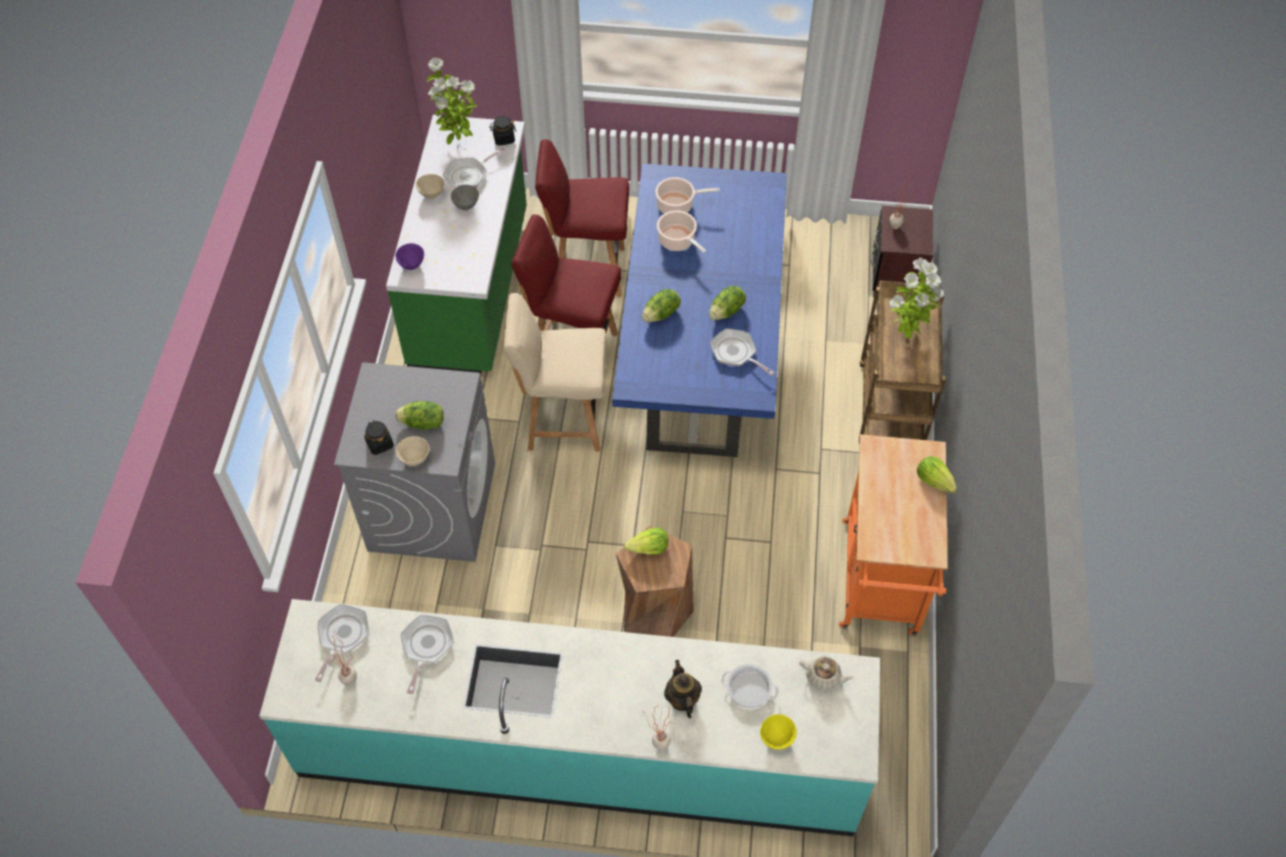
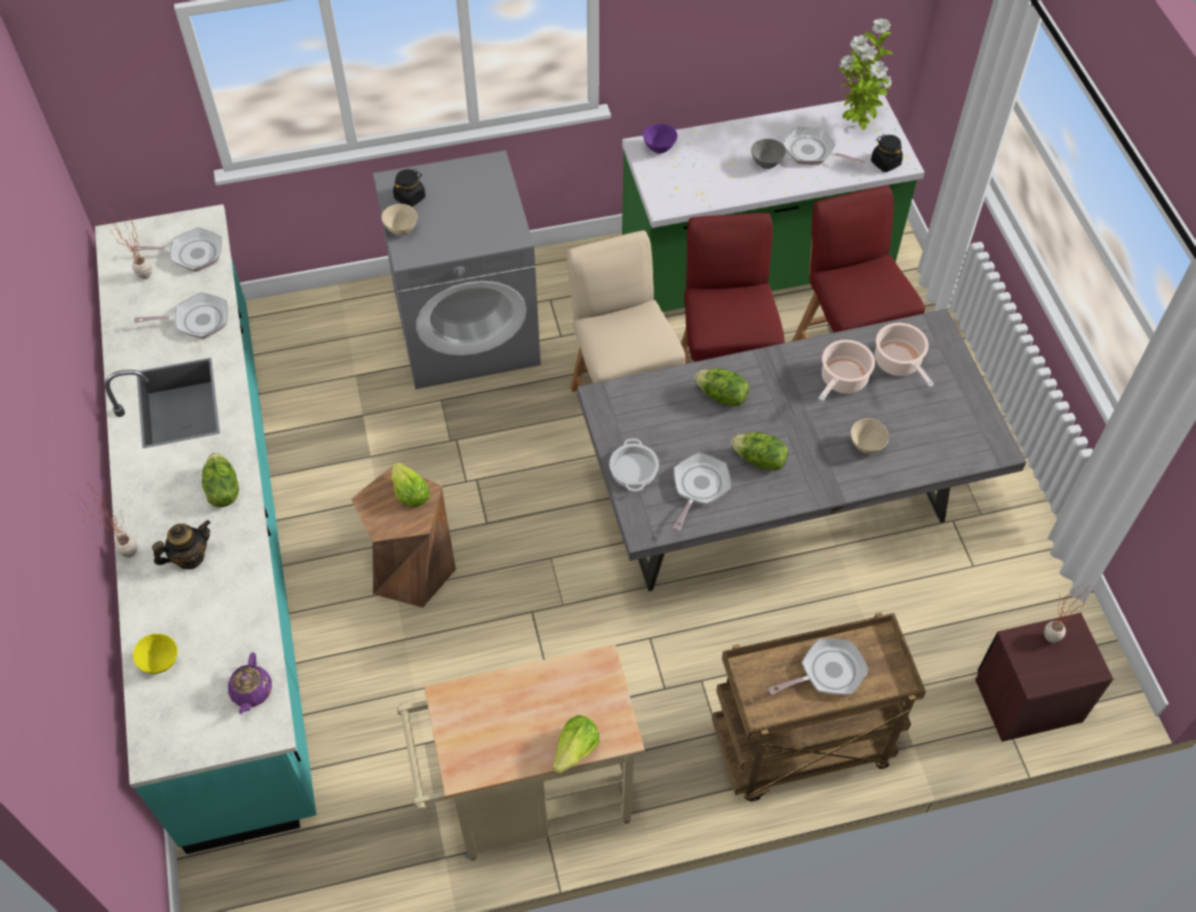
camera: 70 degrees right, 0 degrees up
lettuce [395,401,443,430] -> lettuce moved to [202,452,239,507]
beige bowl [416,174,445,199] -> beige bowl moved to [851,418,889,454]
blue dining table [612,163,787,457] -> grey dining table [577,309,1026,591]
cooking pot [721,664,779,708] -> cooking pot moved to [609,438,659,491]
beige teapot [799,656,855,691] -> purple teapot [228,652,272,715]
orange cart [839,434,948,636] -> beige cart [397,644,645,861]
potted plant [889,258,944,338] -> frying pan [768,638,869,695]

